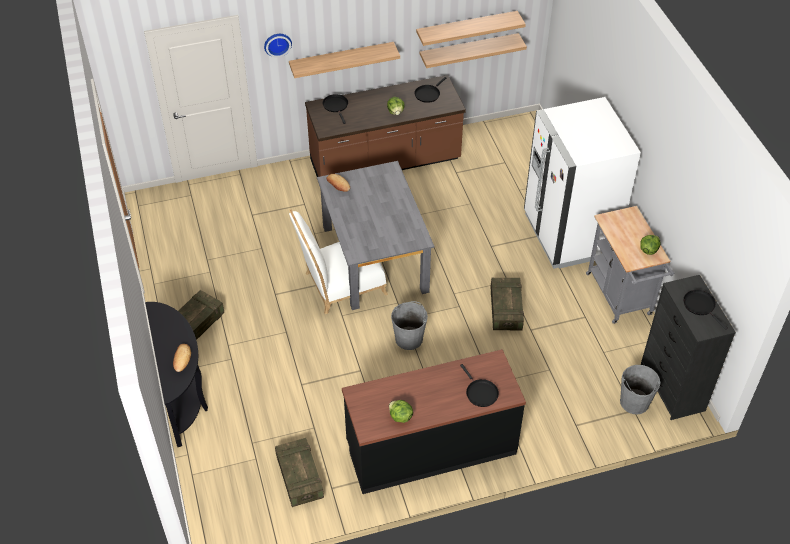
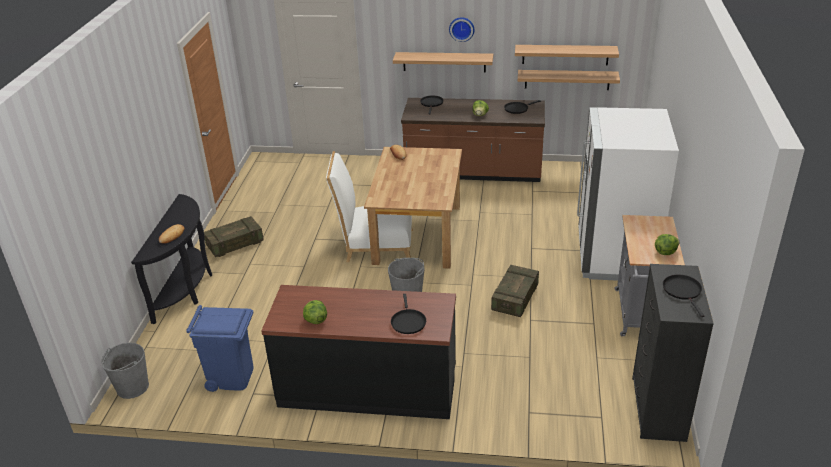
camera: 25 degrees right, 15 degrees down
wall clock [264,34,292,57] -> wall clock moved to [449,17,474,42]
crate [275,438,324,507] -> blue trash can [186,305,254,392]
grey dining table [317,161,434,310] -> brown dining table [364,147,462,269]
grey bucket [620,365,661,414] -> grey bucket moved to [101,343,149,399]

